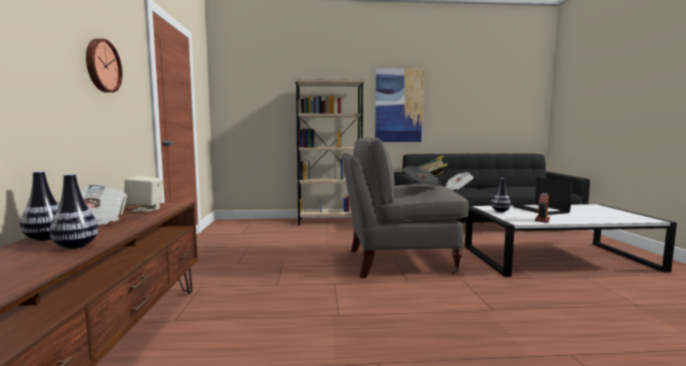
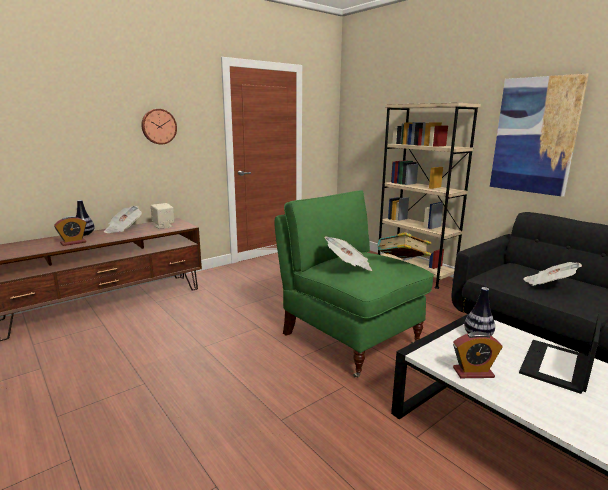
camera: 55 degrees right, 10 degrees up
vase [50,174,99,249] -> alarm clock [54,216,87,246]
grey armchair [342,137,469,278] -> green armchair [274,190,434,377]

